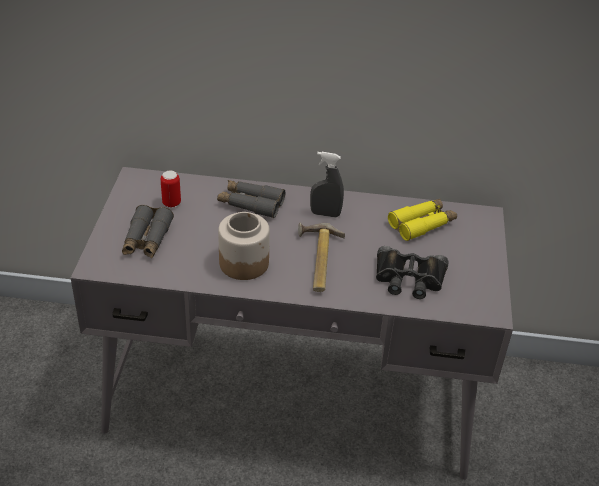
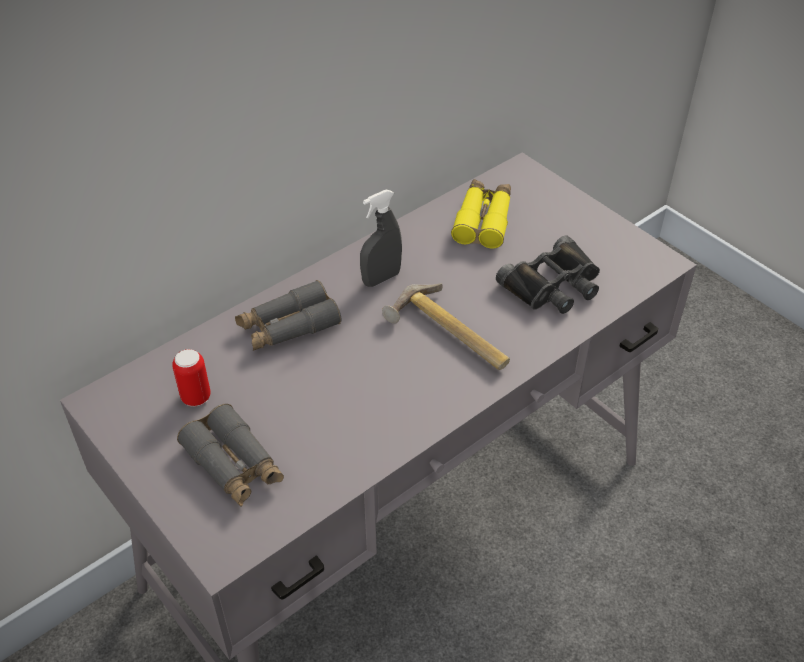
camera: 45 degrees left, 5 degrees up
jar [218,212,270,280] -> none

